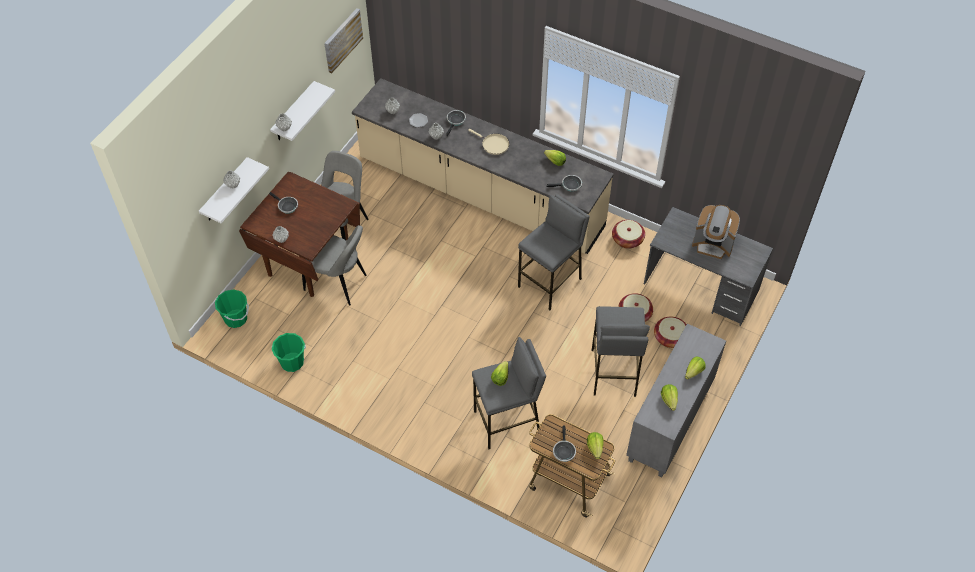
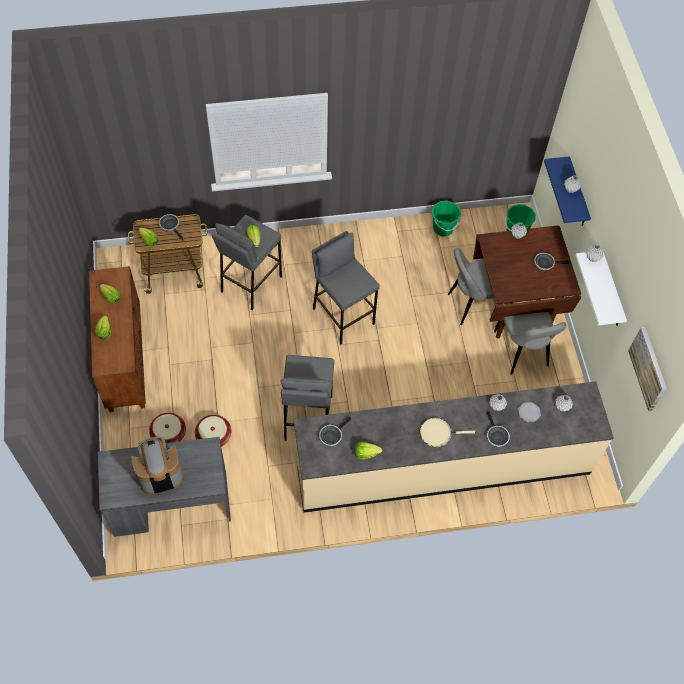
camera: 140 degrees right, 5 degrees up
white shelf [199,157,269,223] -> blue shelf [544,156,591,226]
grey stool [592,306,650,397] -> grey stool moved to [312,231,380,345]
basket [612,220,645,249] -> none
grey cabinet [626,324,726,477] -> brown cabinet [89,266,146,412]

